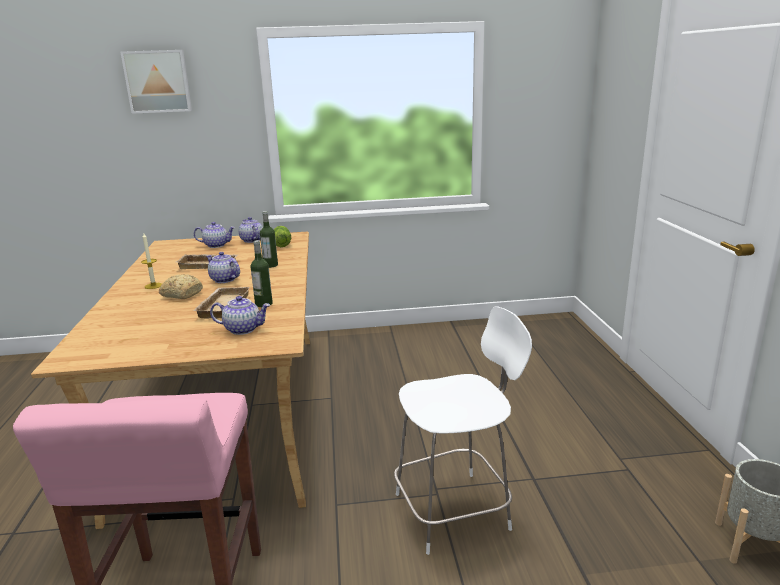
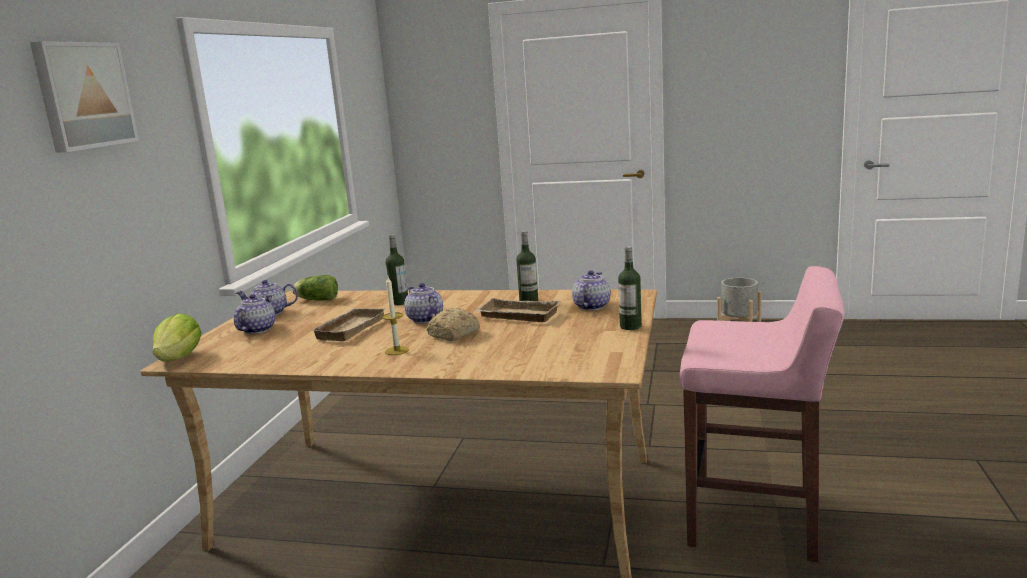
camera: 70 degrees left, 5 degrees down
teapot [206,252,240,283] -> teapot turned 90 degrees clockwise [404,283,443,323]
white chair [394,306,532,555] -> none
none -> lettuce [153,314,202,362]
none -> bottle [618,246,642,330]

